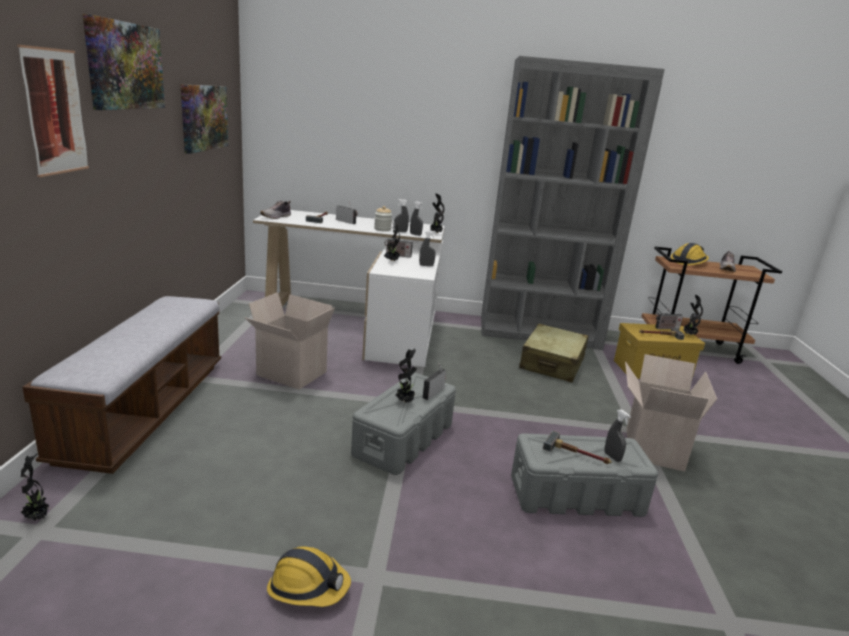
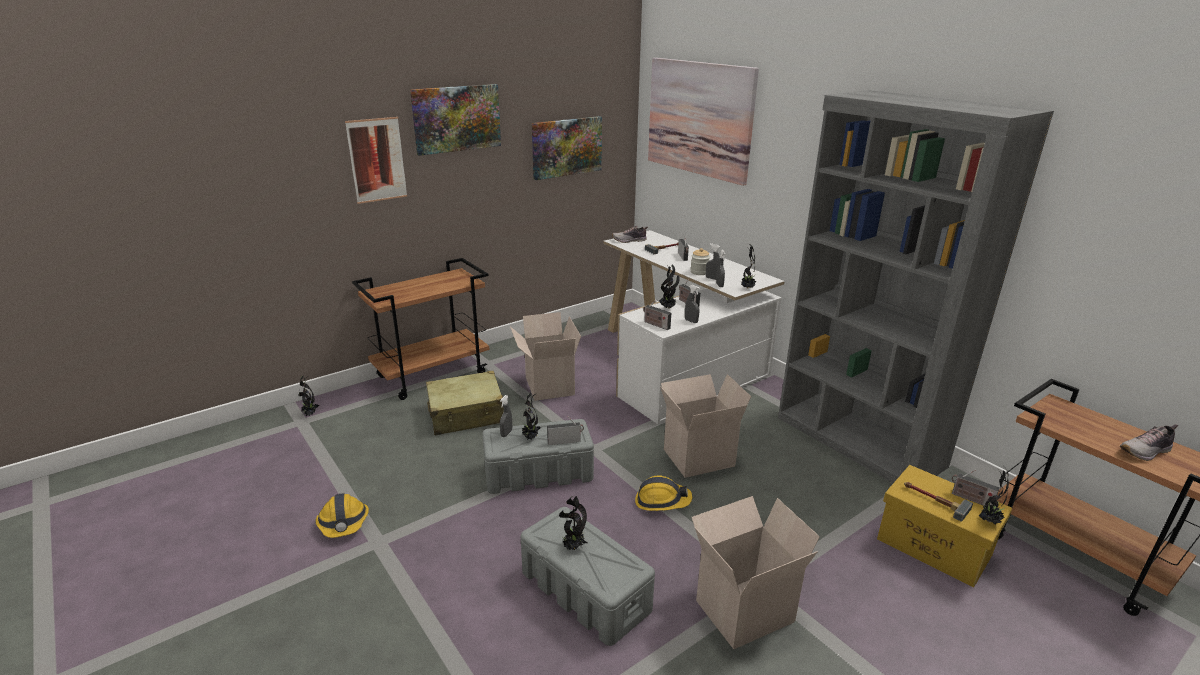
camera: 50 degrees right, 5 degrees up
bench [22,296,221,474] -> brown cart [352,258,489,400]
beige suitcase [519,324,589,383] -> beige suitcase moved to [426,371,504,435]
hammer [543,431,612,464] -> potted plant [559,495,587,550]
grey spray bottle [605,409,631,462] -> grey spray bottle moved to [500,395,512,437]
hard hat [671,243,709,265] -> hard hat moved to [635,475,692,511]
none -> radio [643,300,671,330]
none -> picture [648,58,759,186]
none -> cardboard box [660,374,751,478]

